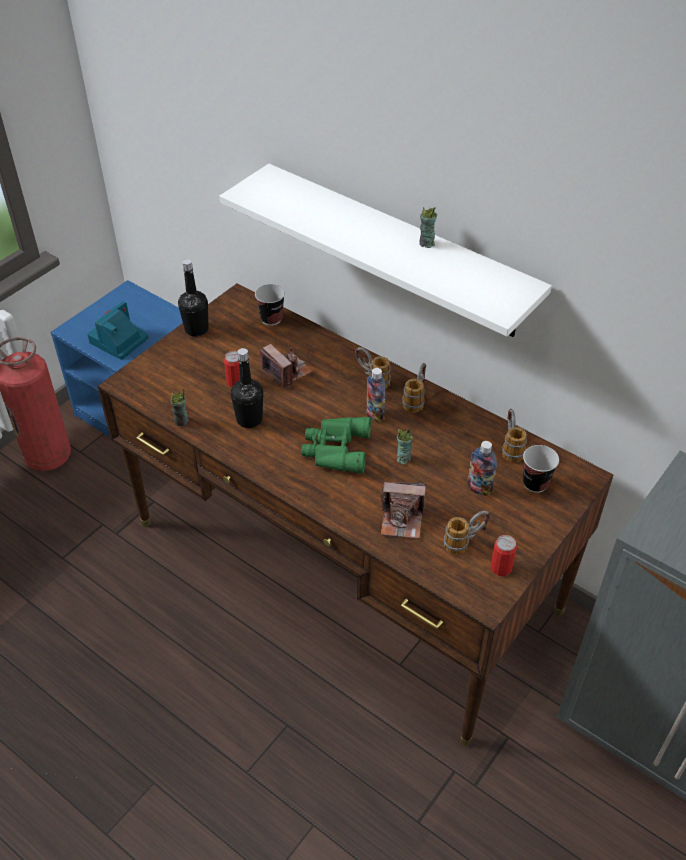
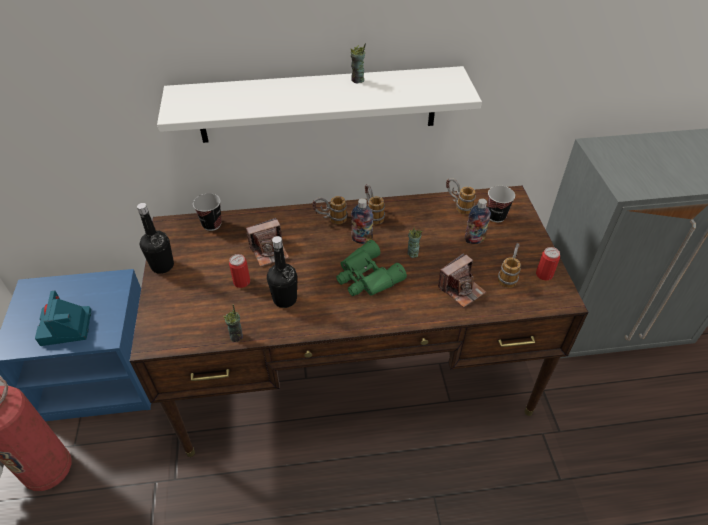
camera: 45 degrees left, 0 degrees up
camera [260,344,313,388] -> camera turned 150 degrees clockwise [246,218,289,267]

